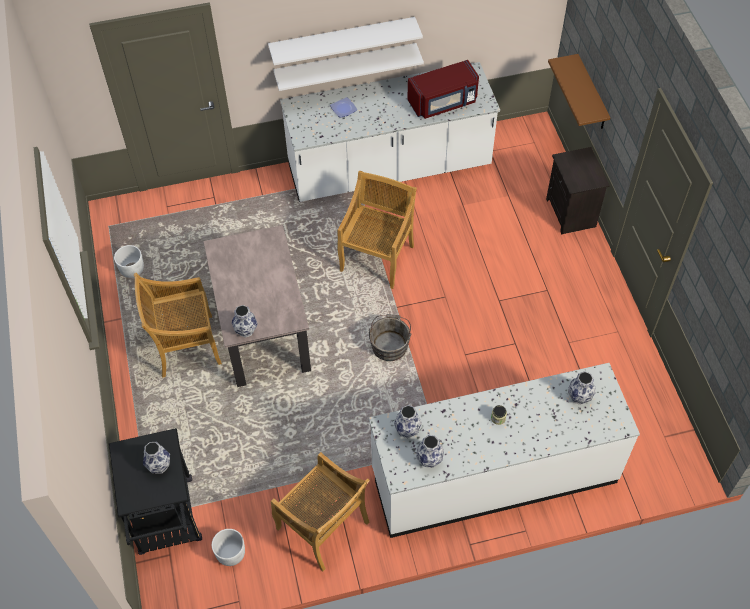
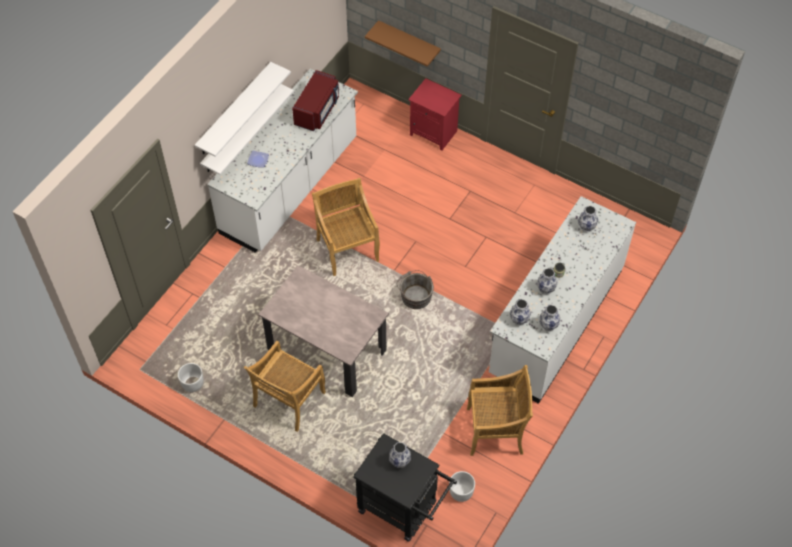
camera: 45 degrees left, 0 degrees up
vase [232,305,258,338] -> vase moved to [536,268,558,295]
black nightstand [546,147,610,235] -> red nightstand [408,78,462,150]

